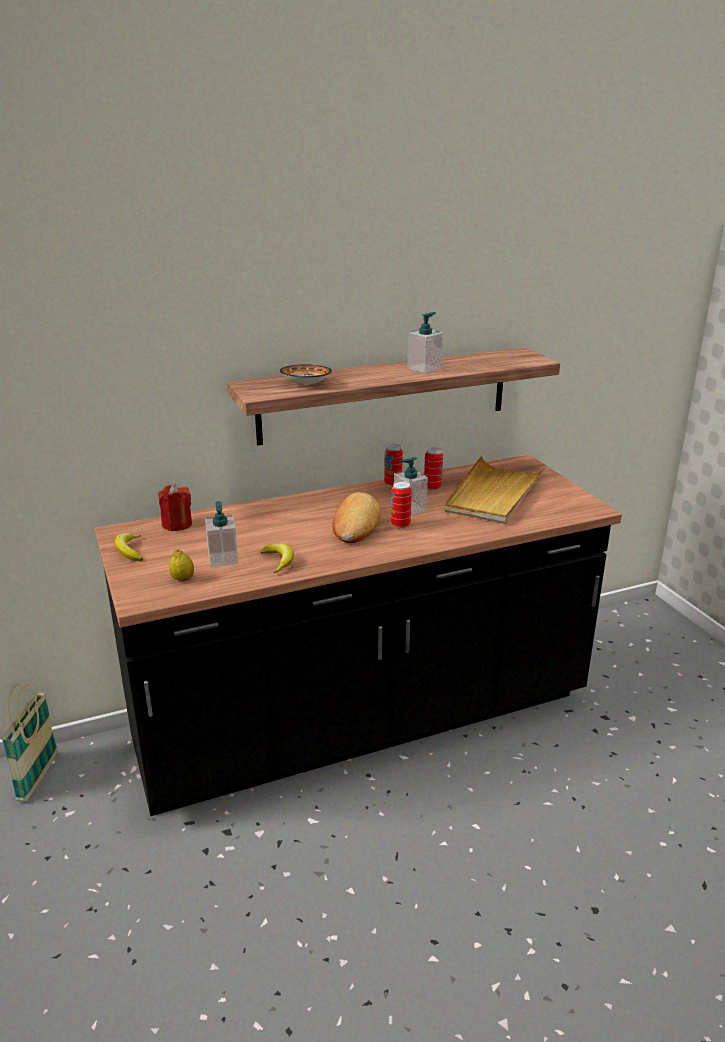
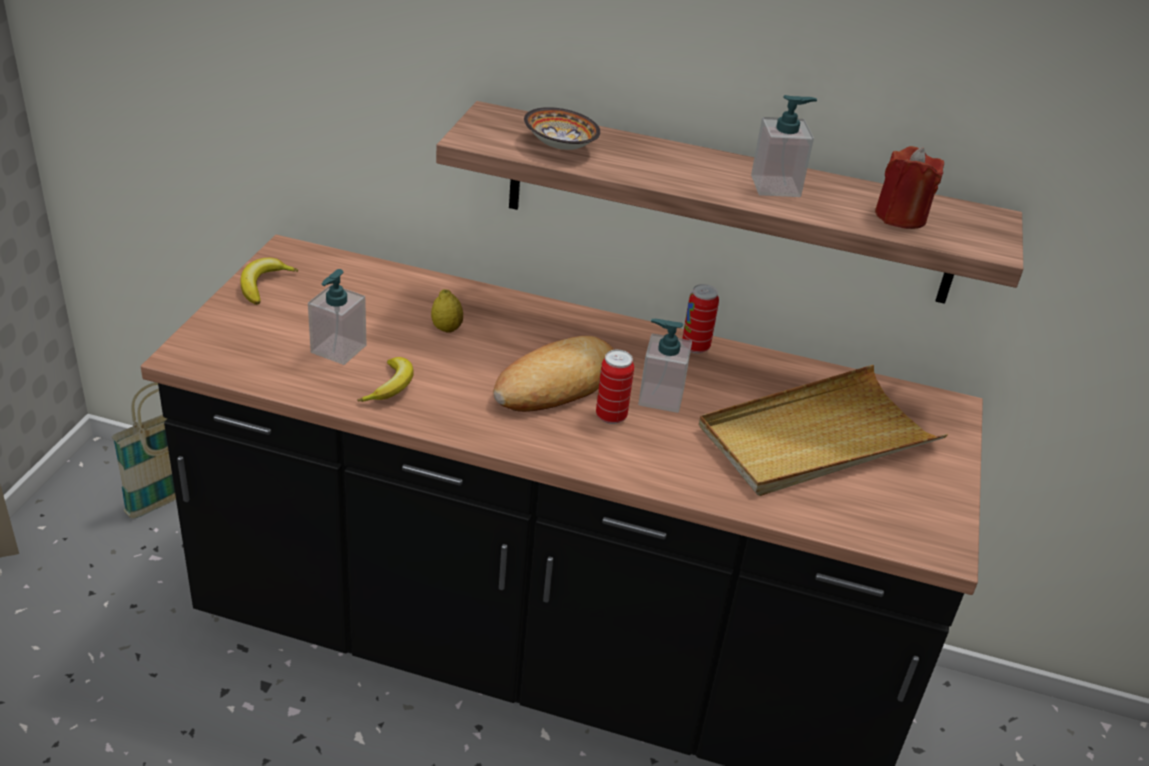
camera: 35 degrees right, 10 degrees up
red candle [158,484,192,531] -> red candle moved to [875,146,944,229]
lemon [169,550,194,581] -> lemon moved to [431,289,463,333]
can [424,448,443,491] -> none

